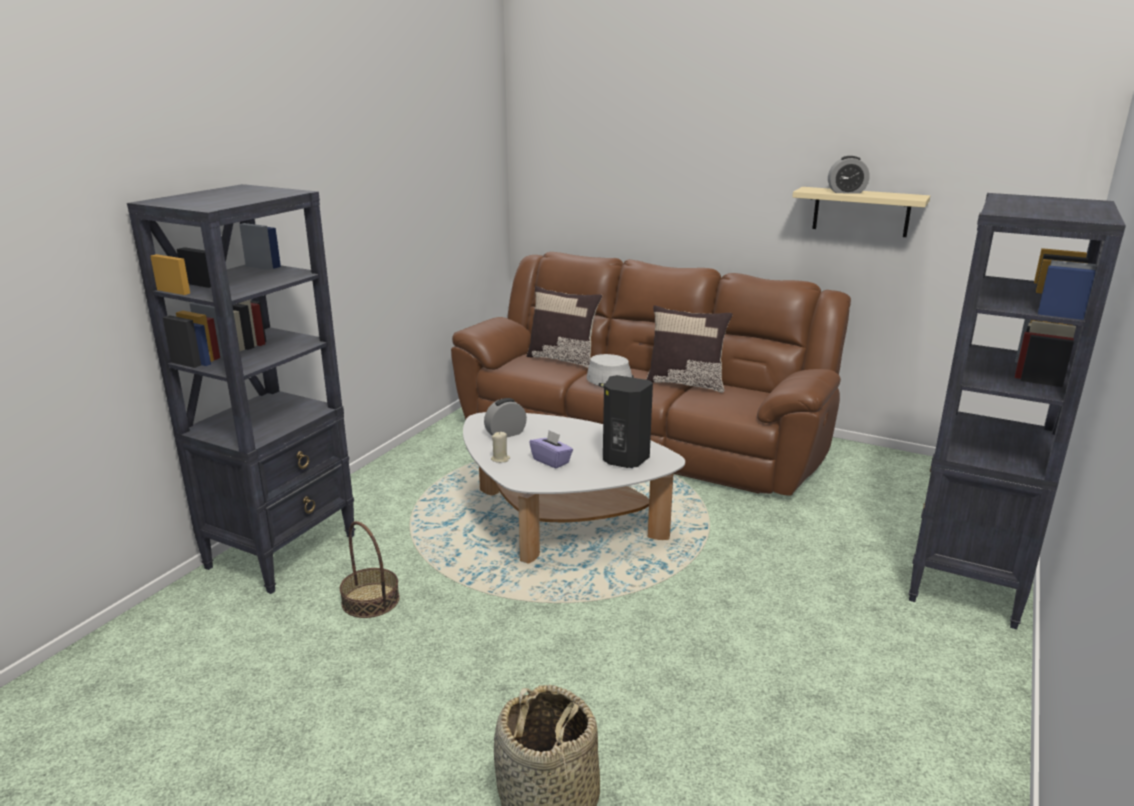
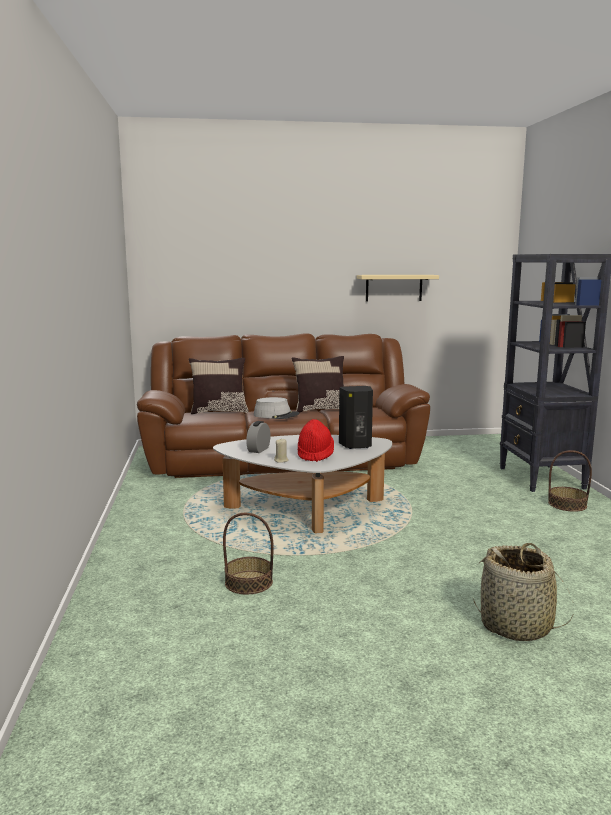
camera: 35 degrees left, 10 degrees down
black bookcase [127,184,355,594] -> none
purple tissue box [529,430,573,469] -> red hat [298,419,334,462]
alarm clock [828,156,870,194] -> none
none -> basket [548,450,592,512]

